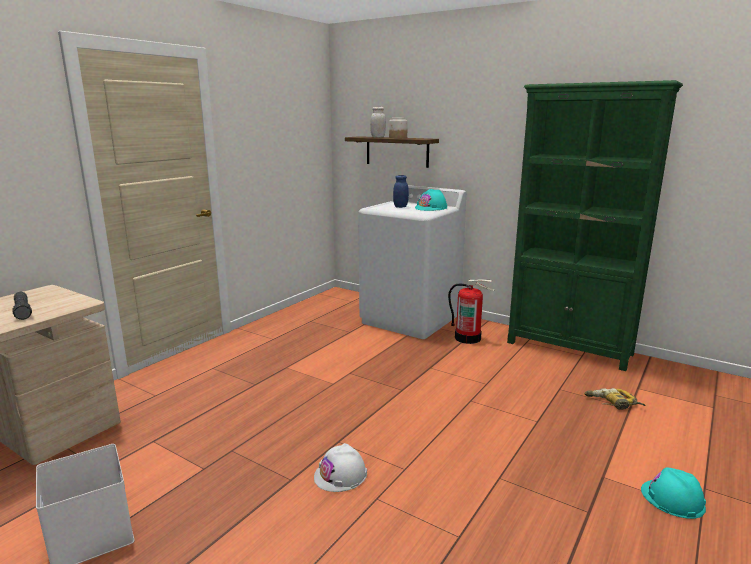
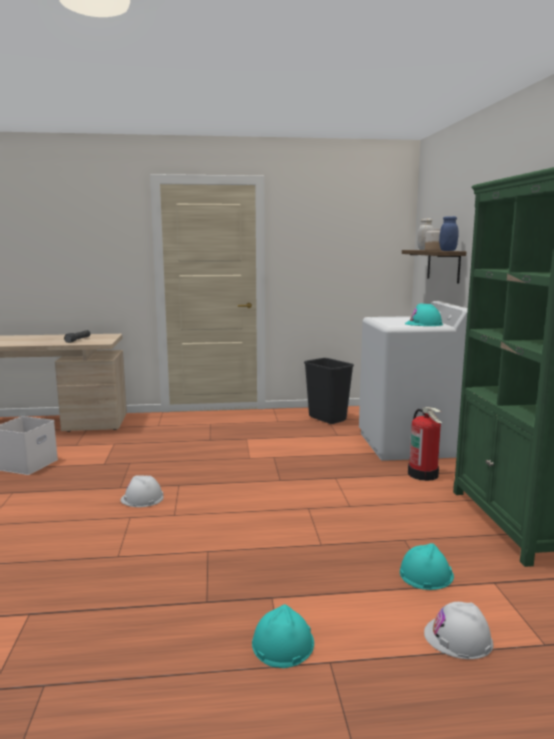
camera: 50 degrees right, 5 degrees down
blue jar [393,175,409,208] -> blue jar moved to [439,216,458,251]
power drill [585,388,645,410] -> turquoise hard hat [400,543,454,590]
none -> black trash can [304,358,354,424]
none -> white hard hat [424,602,493,659]

